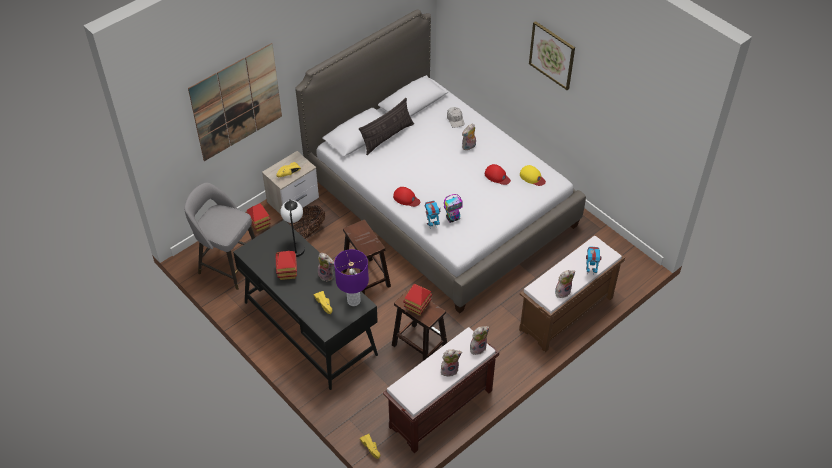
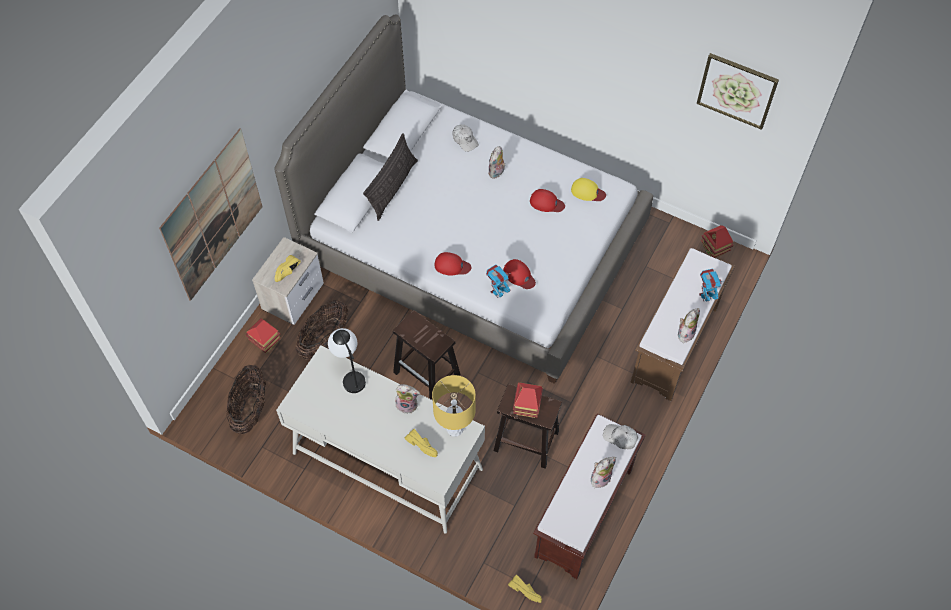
camera: 20 degrees left, 10 degrees up
grey stool [184,183,255,290] -> basket [226,365,266,434]
black desk [233,220,378,390] -> white desk [276,345,485,534]
toy house [275,251,297,280] -> toy house moved to [701,225,734,258]
purple table lamp [334,249,369,306] -> yellow table lamp [432,375,475,436]
toy robot [444,194,463,223] -> red cap [503,259,536,289]
plush toy [470,326,489,355] -> white cap [603,424,638,449]
picture [529,21,575,90] -> picture moved to [697,53,779,130]

